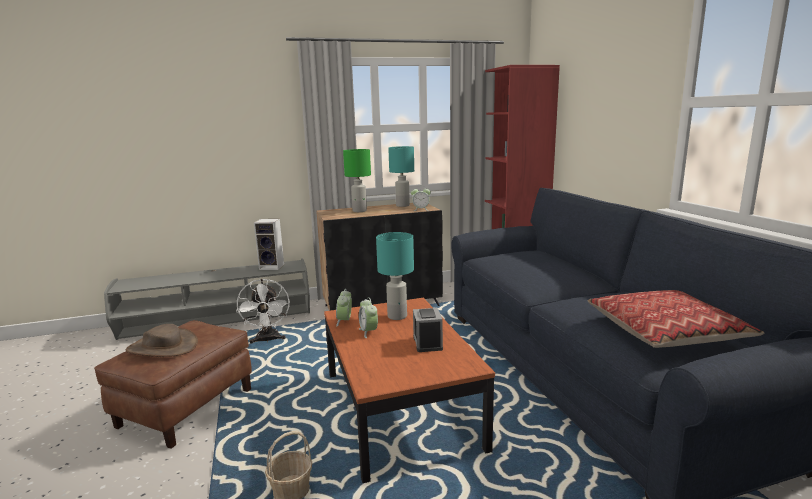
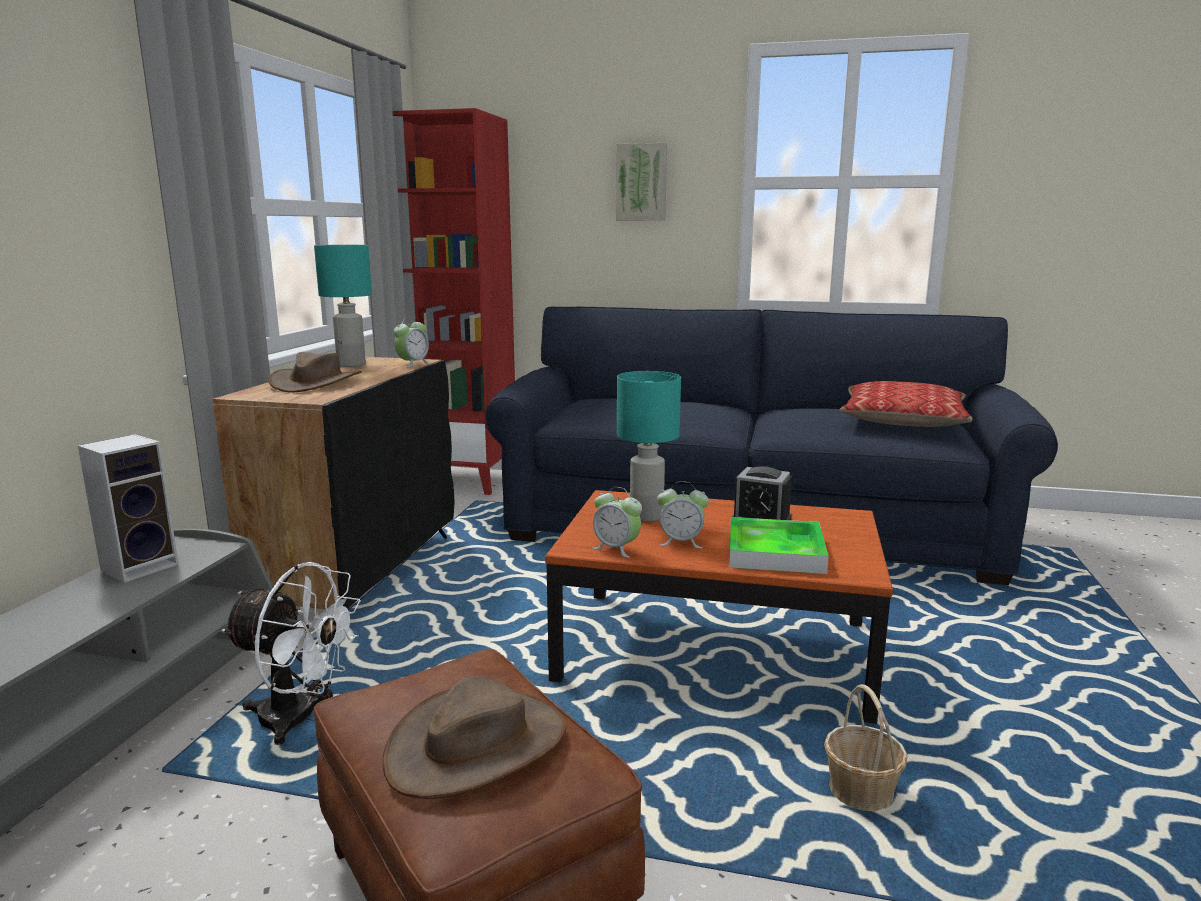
camera: 60 degrees left, 0 degrees up
green table lamp [343,149,371,212] -> brown hat [268,352,362,393]
none -> picture [616,143,667,221]
none -> tray [729,517,829,574]

